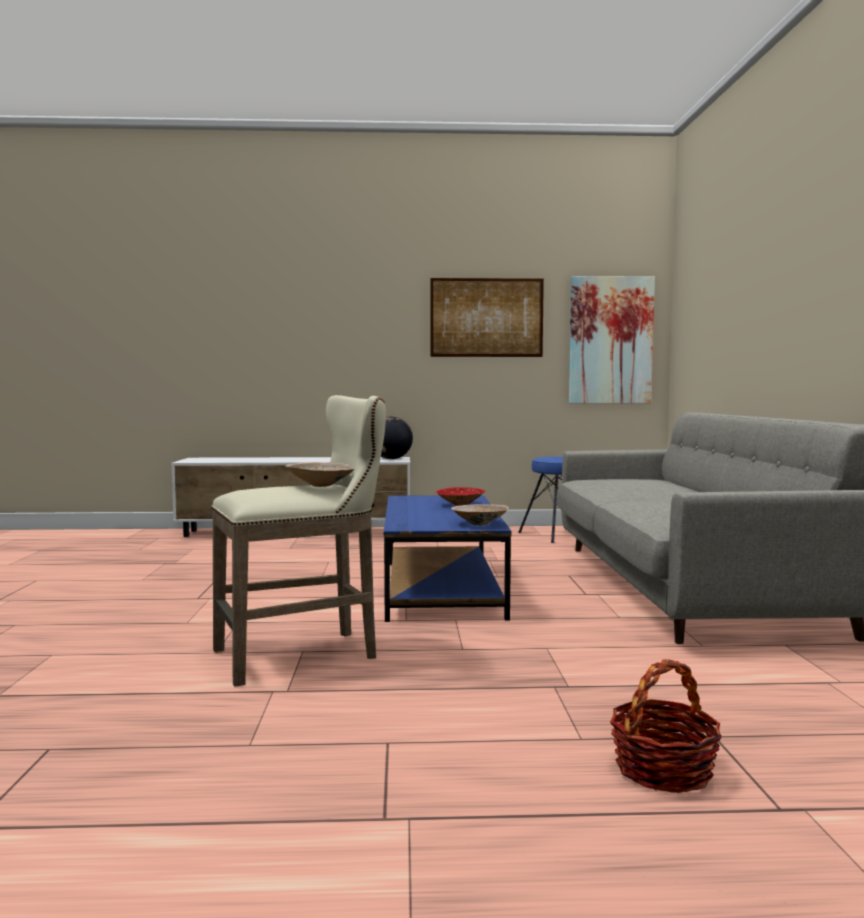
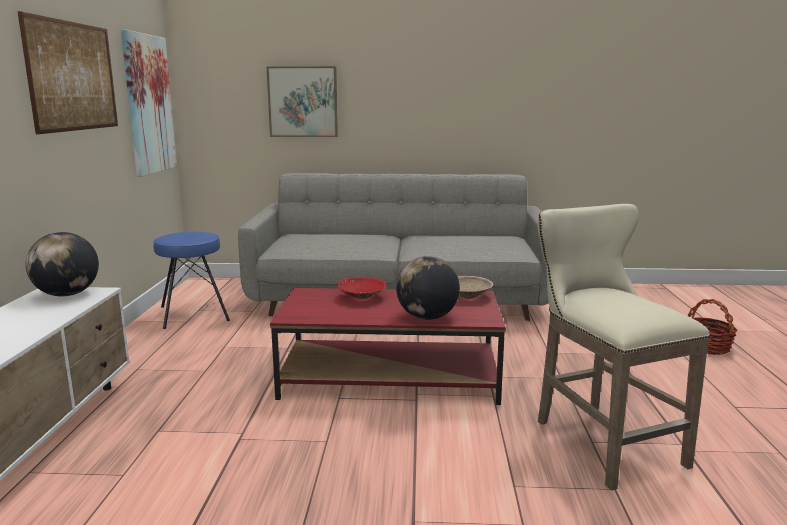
camera: 85 degrees left, 10 degrees up
beige bowl [285,462,354,487] -> none
blue coffee table [384,495,512,622] -> red coffee table [270,288,506,405]
none -> picture [266,66,338,137]
none -> globe [396,256,460,320]

